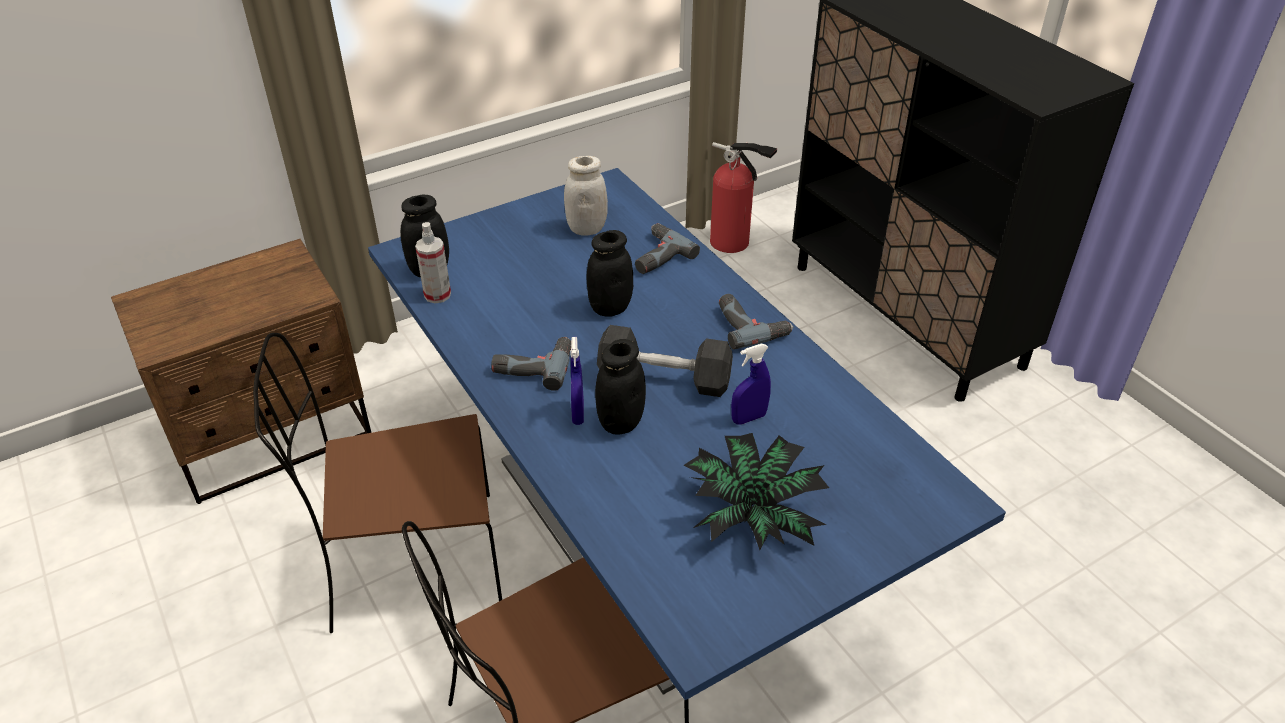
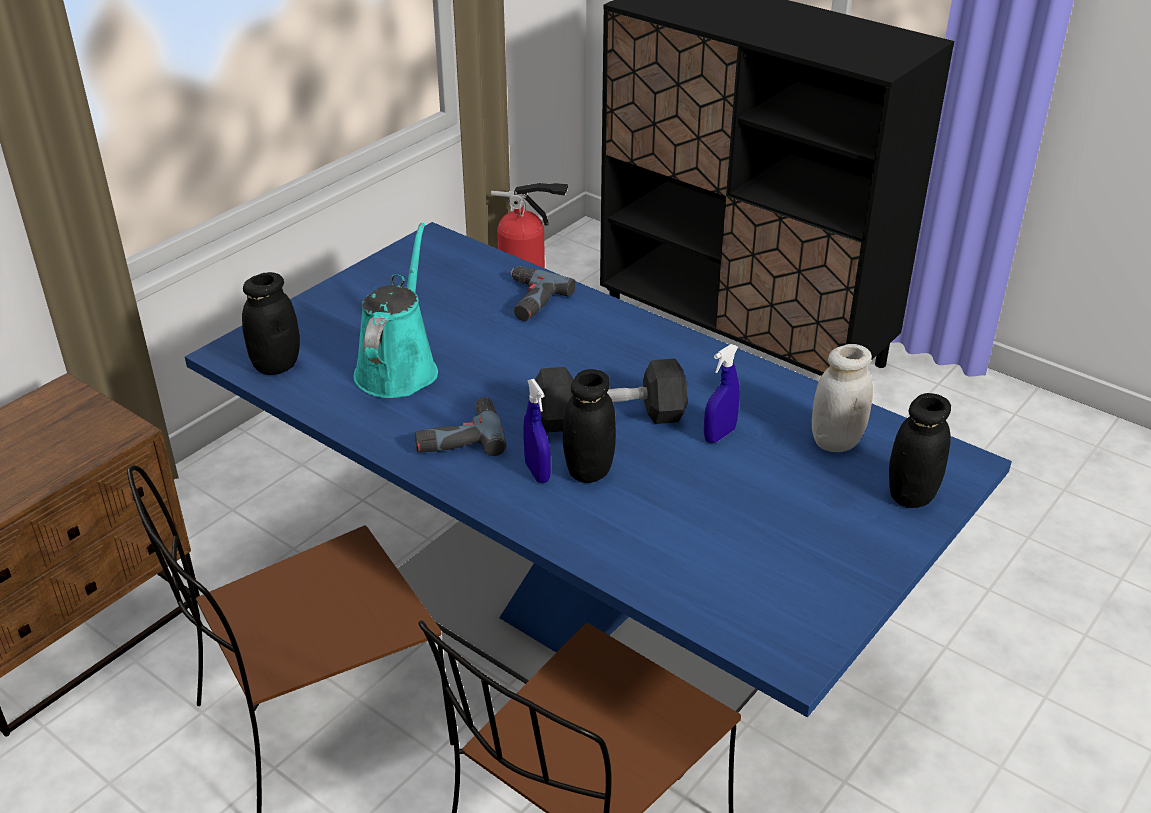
camera: 20 degrees left, 5 degrees down
spray bottle [415,222,451,303] -> none
white jar [564,156,608,236] -> white jar moved to [812,344,873,452]
black jar [586,230,633,317] -> black jar moved to [889,393,951,508]
potted plant [684,433,829,550] -> none
power drill [719,294,793,350] -> none
none -> turquoise watering can [354,223,438,398]

